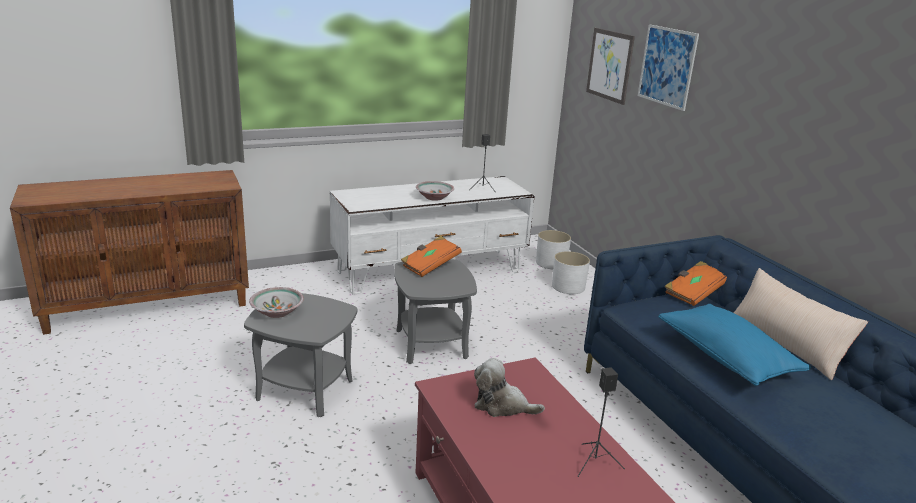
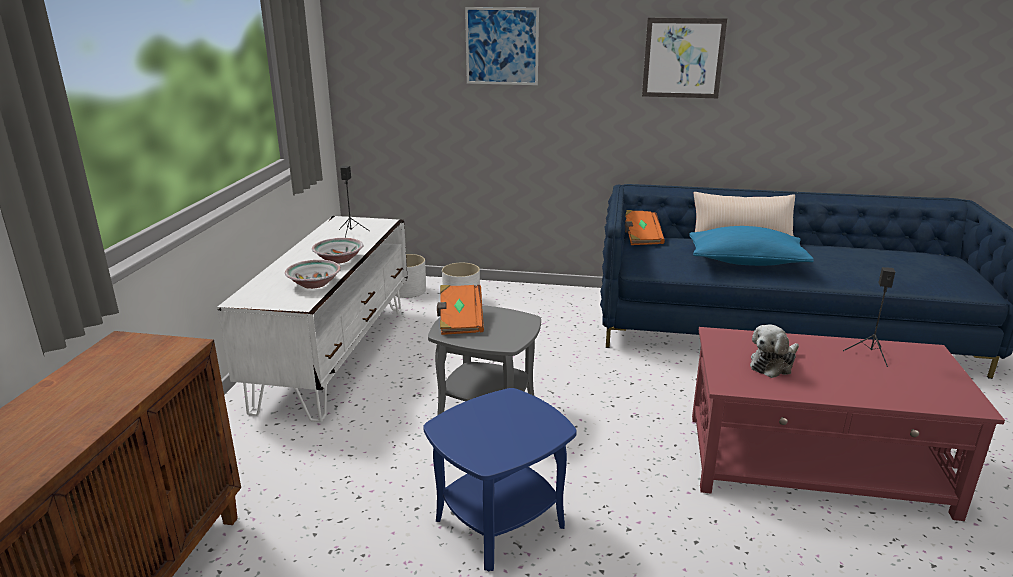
camera: 55 degrees left, 0 degrees up
grey side table [244,293,357,417] -> blue side table [423,388,577,571]
bowl [249,287,304,318] -> bowl moved to [285,260,341,289]
picture [586,28,635,105] -> picture moved to [642,18,727,98]

